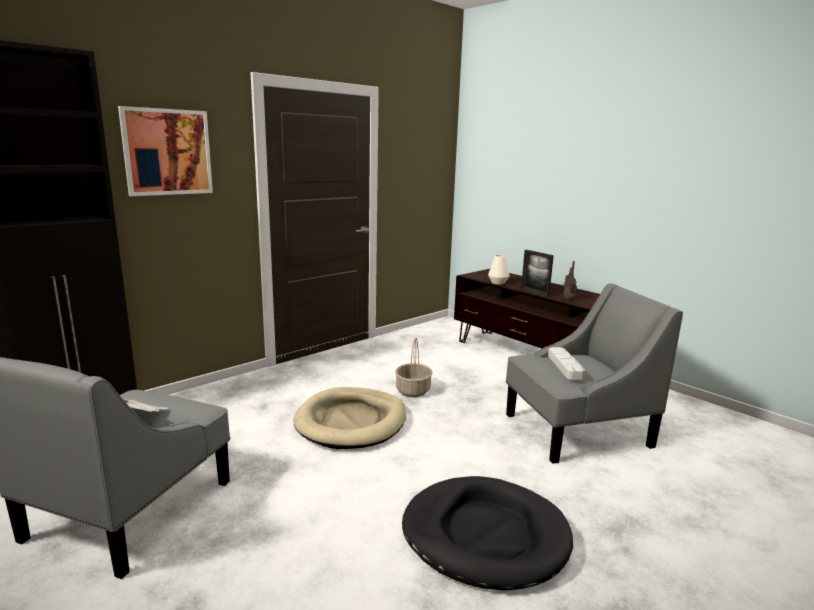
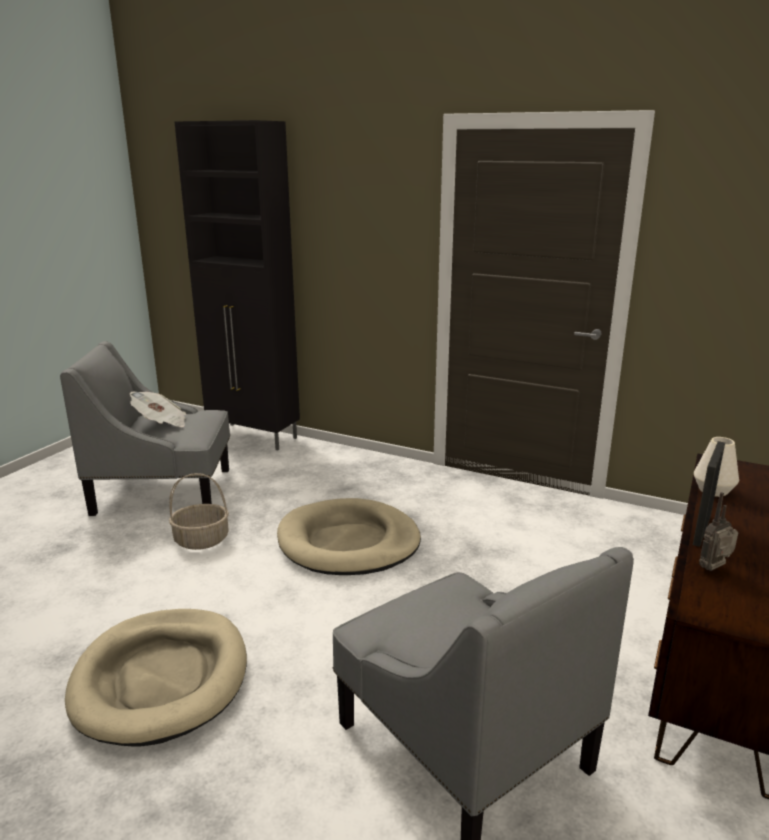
camera: 70 degrees right, 5 degrees up
picture [118,106,213,196] -> none
basket [395,338,432,397] -> basket moved to [169,473,229,550]
black dog bed [402,476,573,590] -> beige dog bed [65,609,247,746]
grey tray [548,347,585,380] -> none

